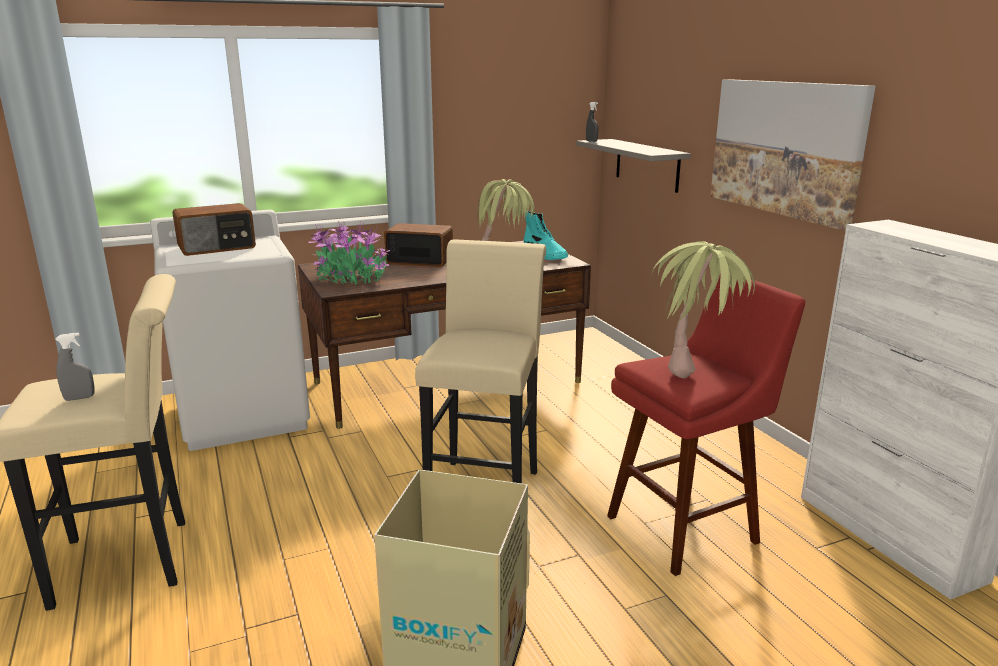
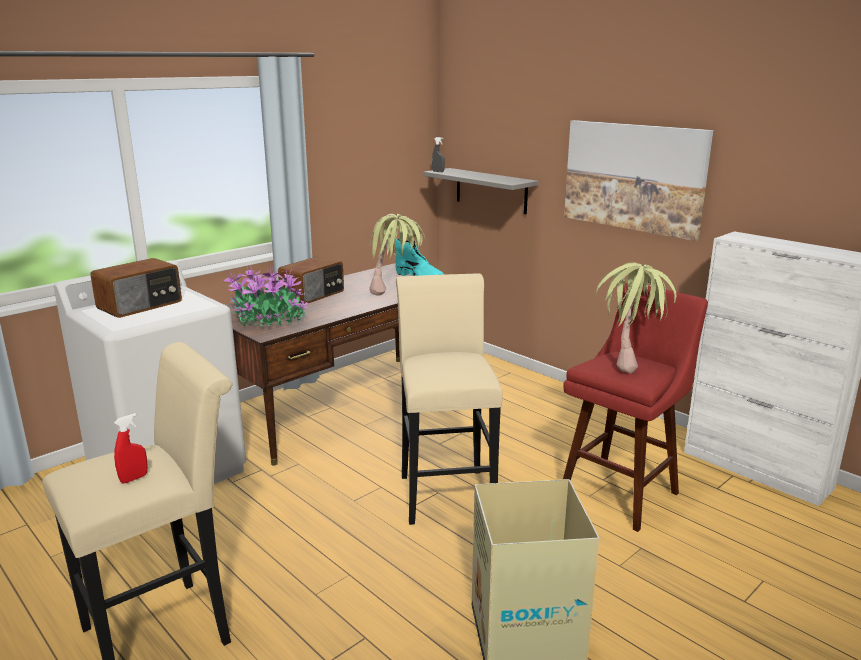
camera: 20 degrees left, 0 degrees up
grey spray bottle [55,333,95,401] -> red spray bottle [114,413,148,484]
radio [384,223,453,267] -> radio turned 135 degrees clockwise [278,256,344,303]

